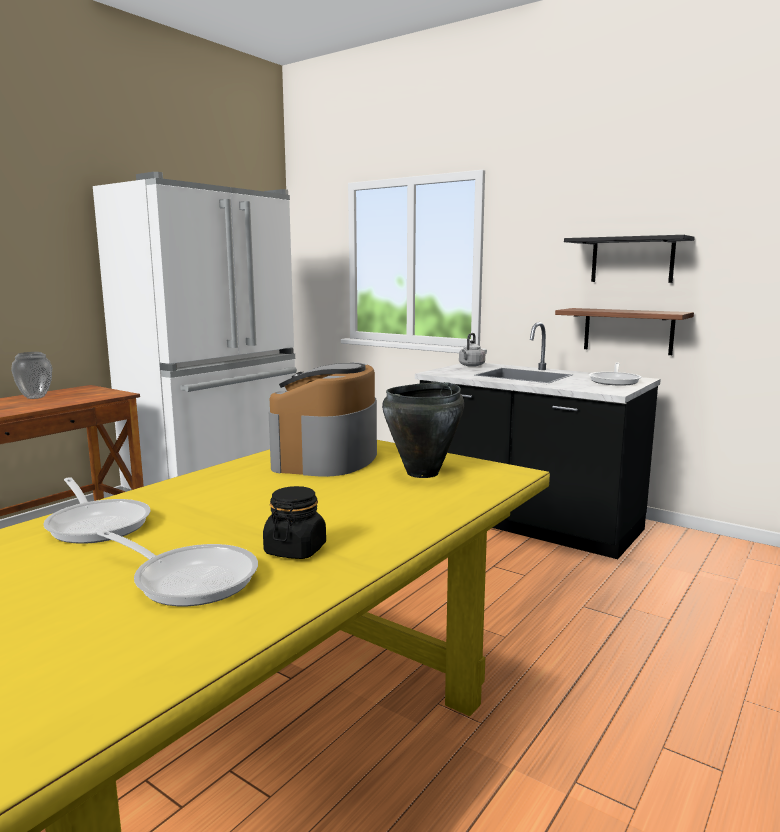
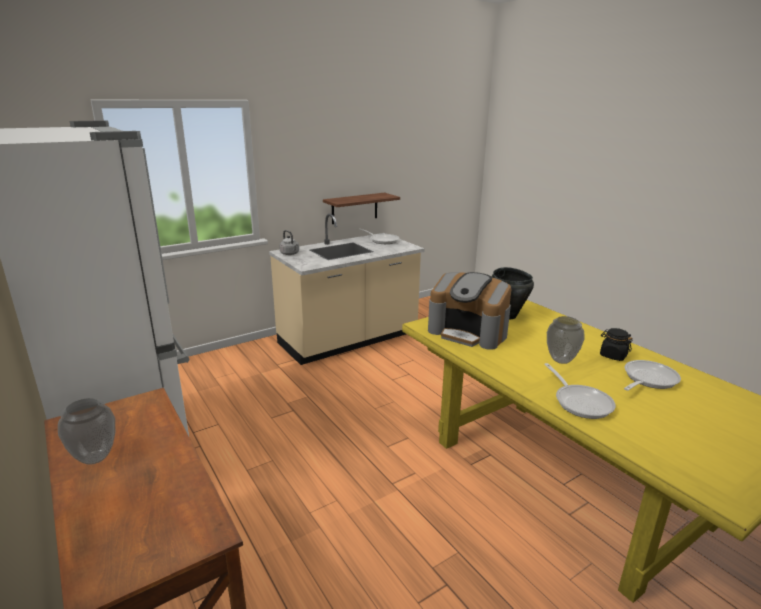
camera: 70 degrees left, 10 degrees up
frying pan [43,477,151,544] -> frying pan turned 90 degrees clockwise [544,363,616,419]
black counter [415,322,661,559] -> beige counter [269,214,425,365]
black shelf [564,235,695,283] -> none
none -> vase [547,316,585,364]

